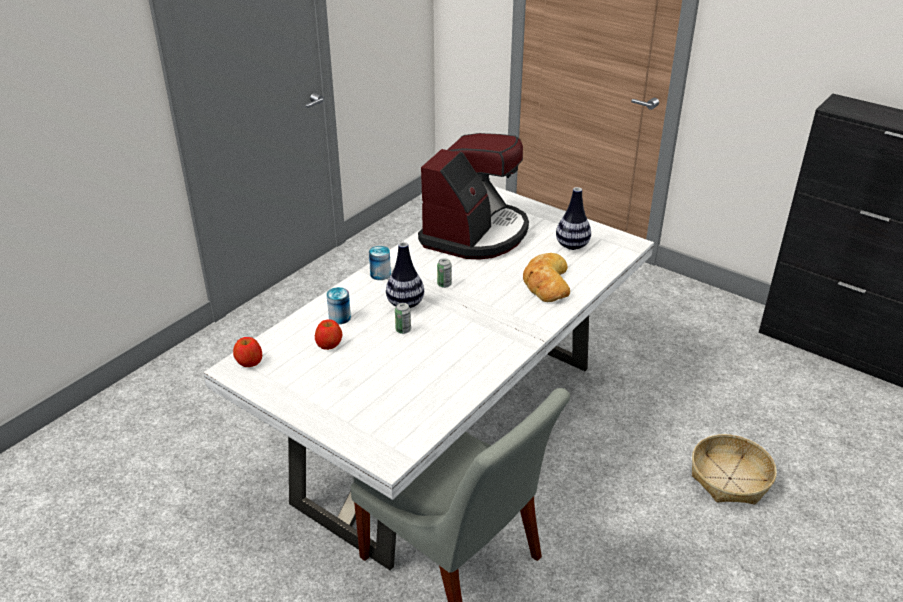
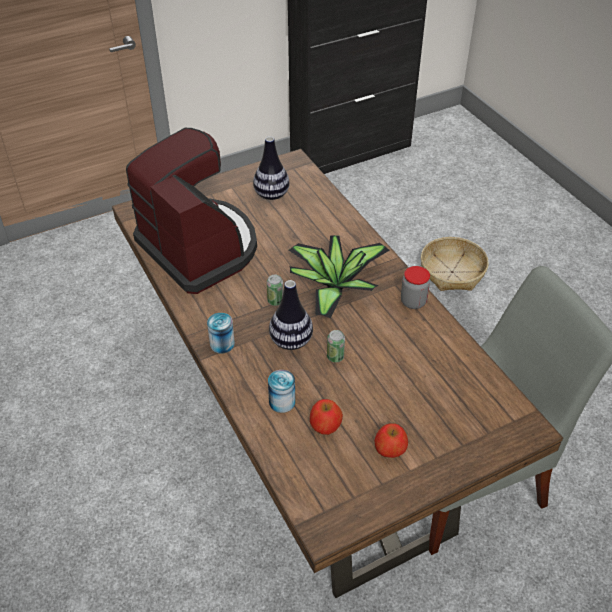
camera: 65 degrees left, 10 degrees up
white dining table [203,186,654,570] -> brown dining table [112,149,563,598]
apple [233,337,262,367] -> apple moved to [375,423,408,458]
bread [523,253,570,302] -> none
none -> potted plant [289,235,390,318]
none -> jar [401,266,430,309]

